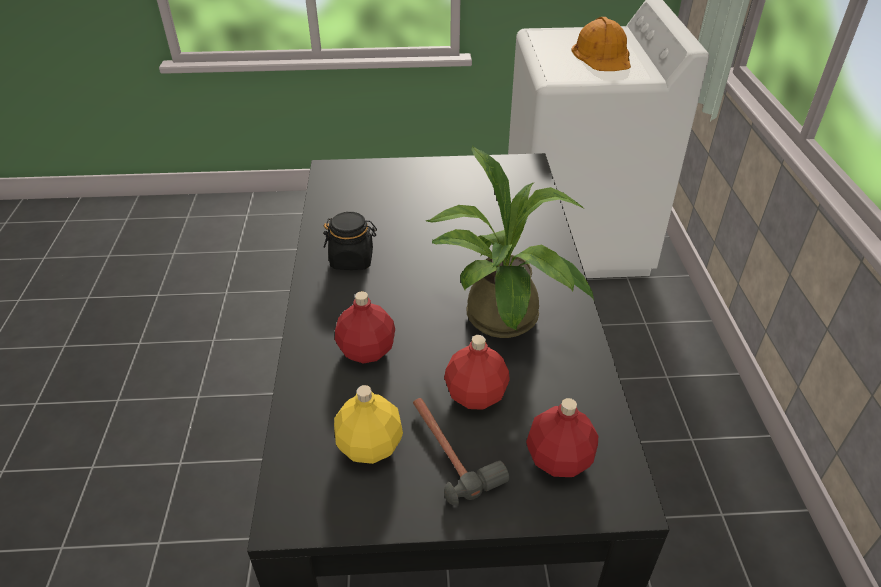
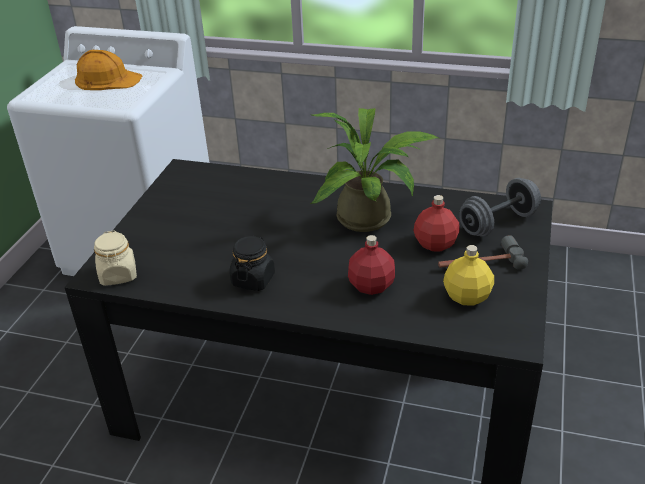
camera: 70 degrees left, 5 degrees down
red bottle [526,398,598,477] -> grey dumbbell [459,178,541,237]
none -> beige jar [94,230,137,286]

